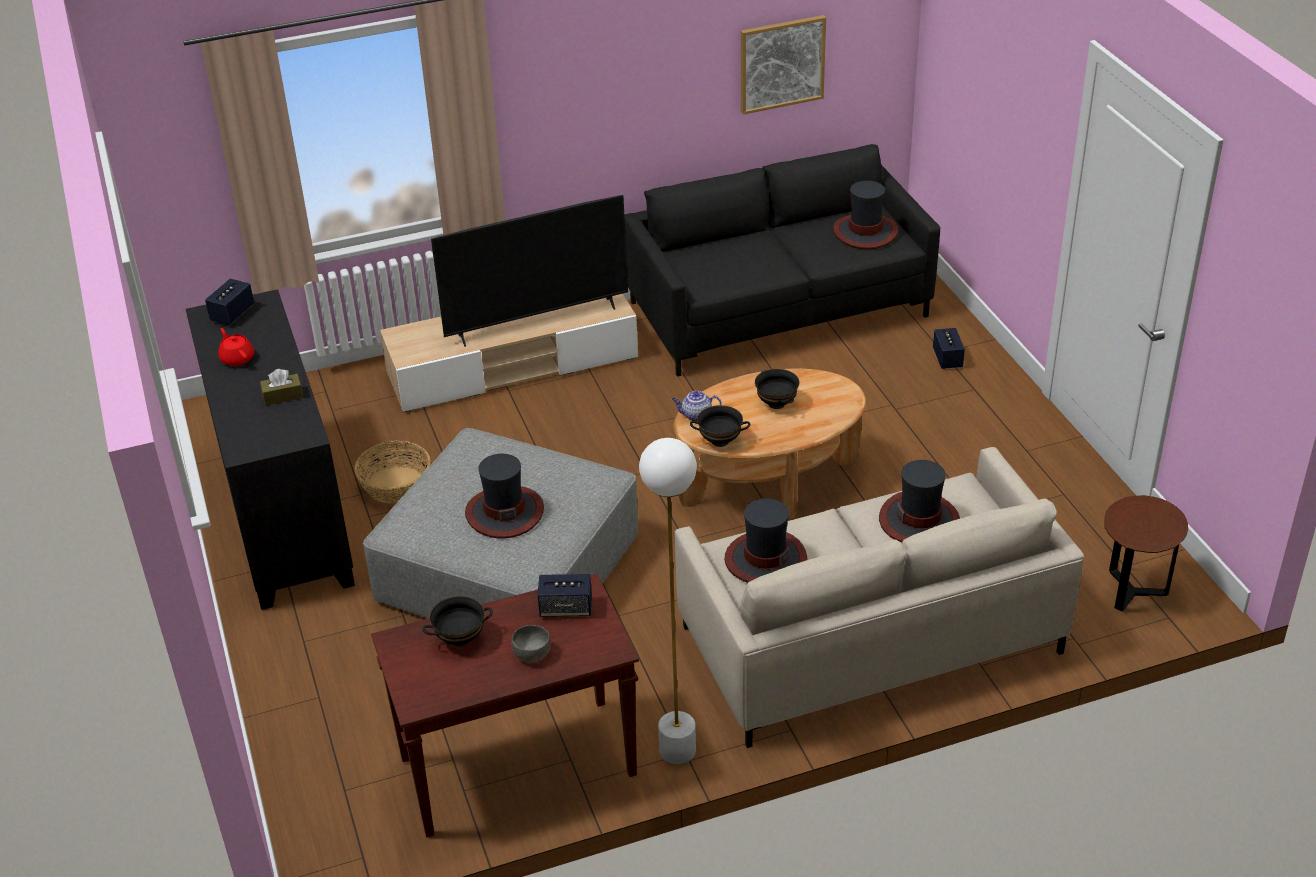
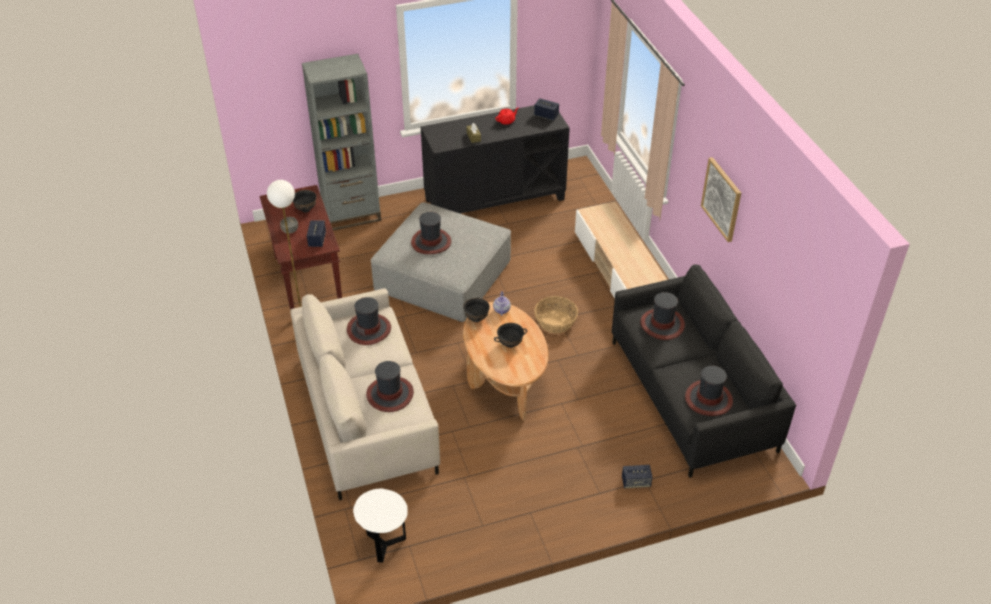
camera: 90 degrees right, 5 degrees up
basket [354,441,431,503] -> basket moved to [534,296,578,333]
television [431,195,628,347] -> none
picture [741,15,826,115] -> picture moved to [701,157,741,242]
brown side table [1104,495,1188,612] -> white side table [353,488,408,563]
none -> grey bookcase [302,54,381,230]
none -> hat [640,292,685,340]

